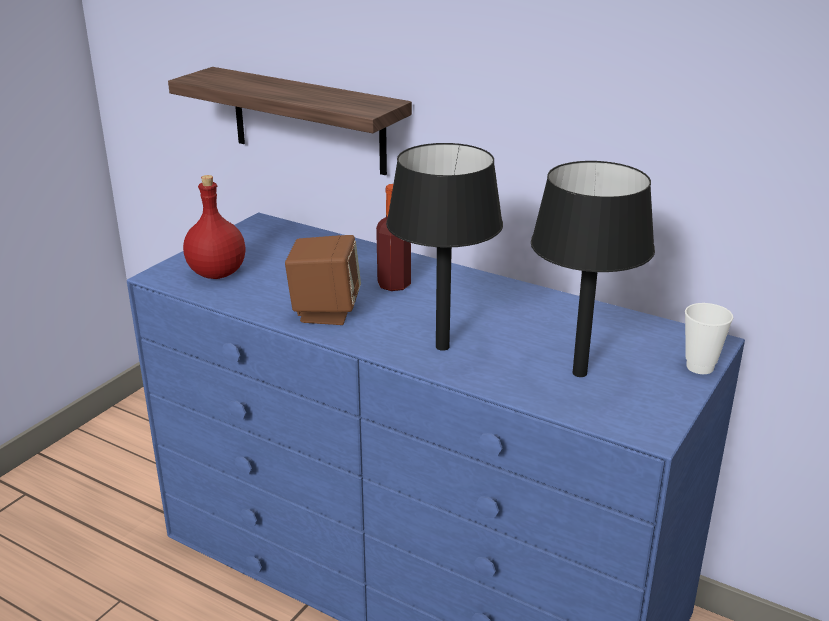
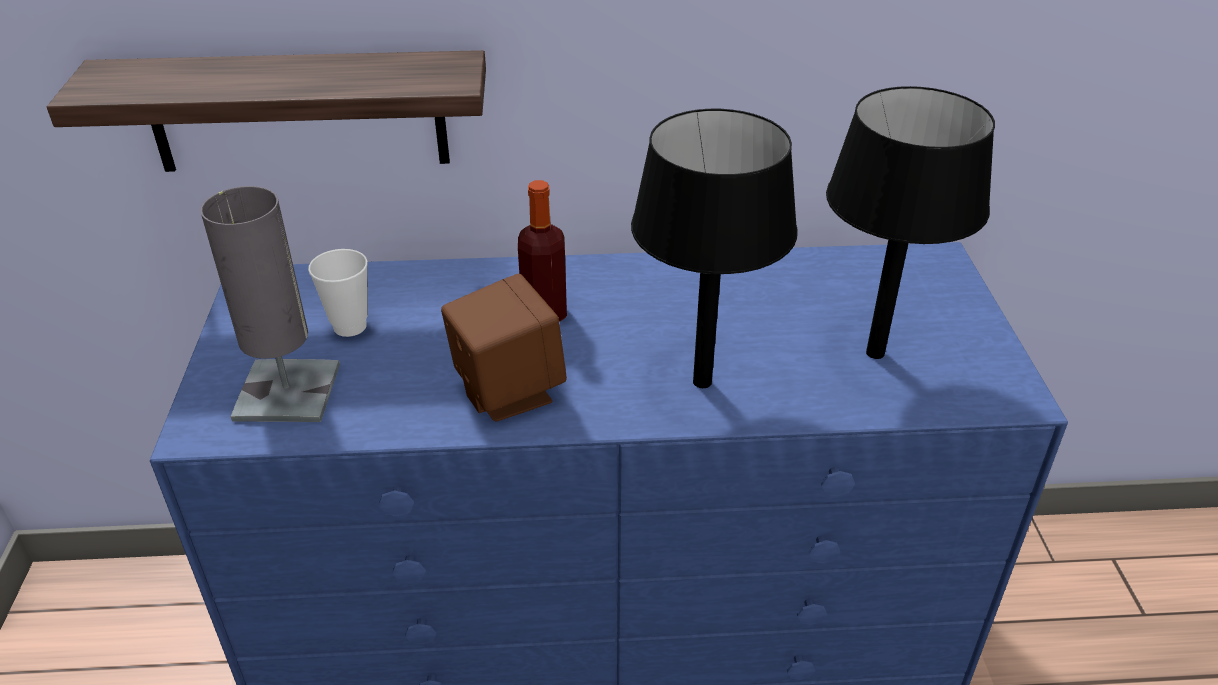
camera: 35 degrees left, 10 degrees up
red bottle [183,175,245,279] -> grey table lamp [200,186,340,422]
cup [685,303,733,374] -> cup moved to [308,249,368,337]

